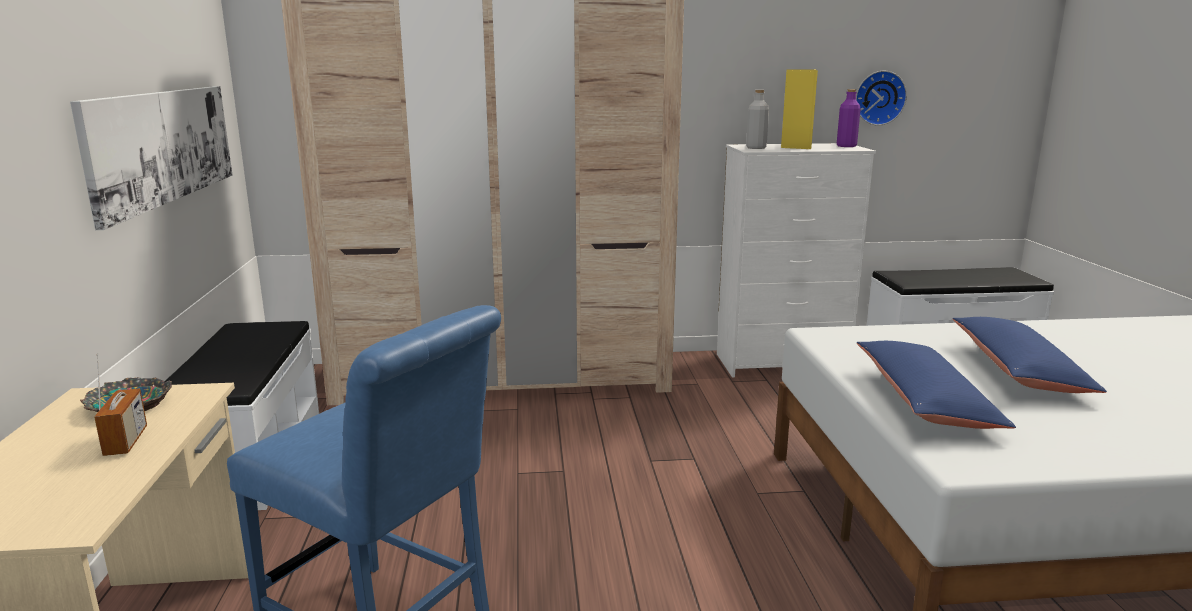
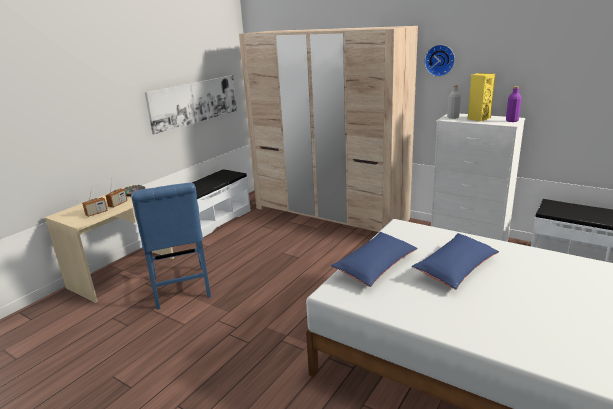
camera: 40 degrees right, 5 degrees up
wall clock [856,71,907,126] -> wall clock moved to [424,44,455,77]
none -> radio [82,189,108,217]

